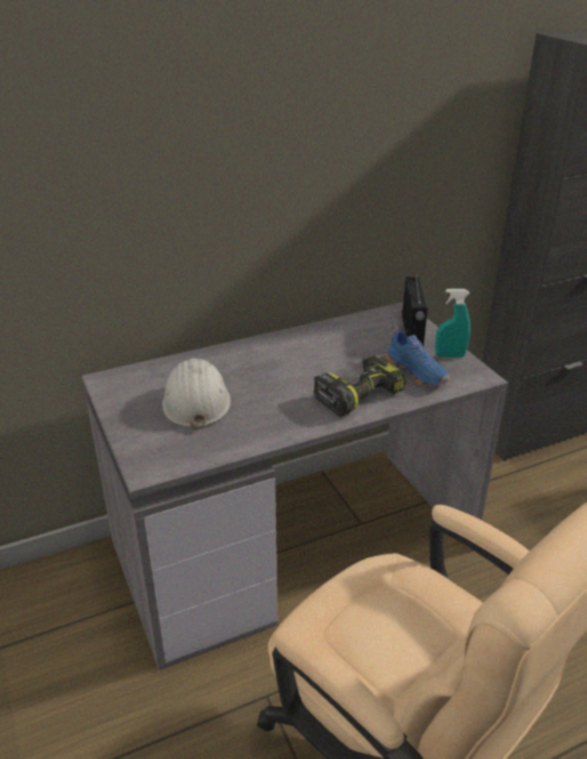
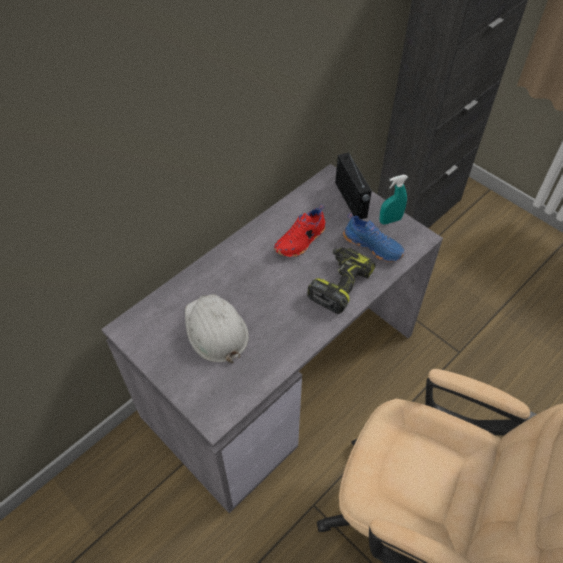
camera: 20 degrees left, 20 degrees up
none -> red shoe [274,204,326,257]

